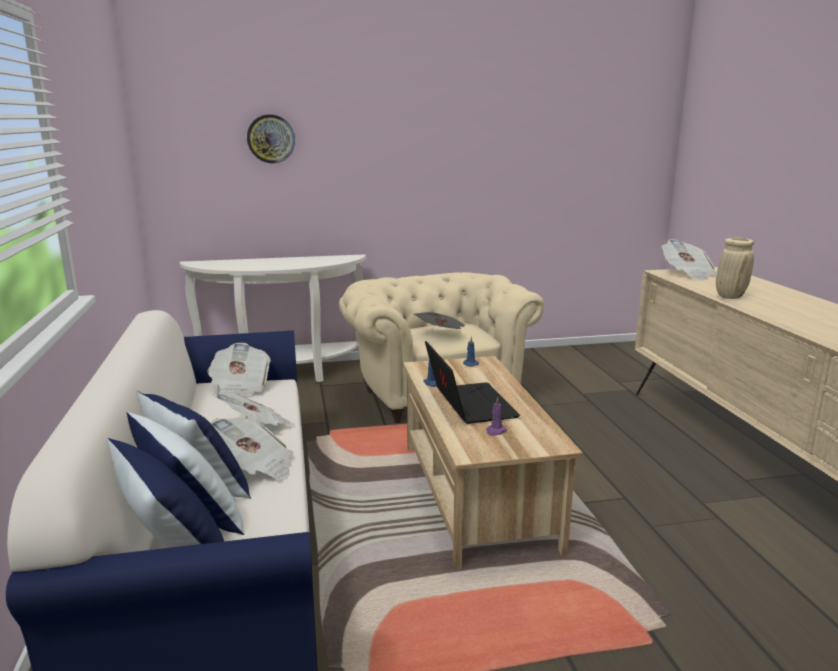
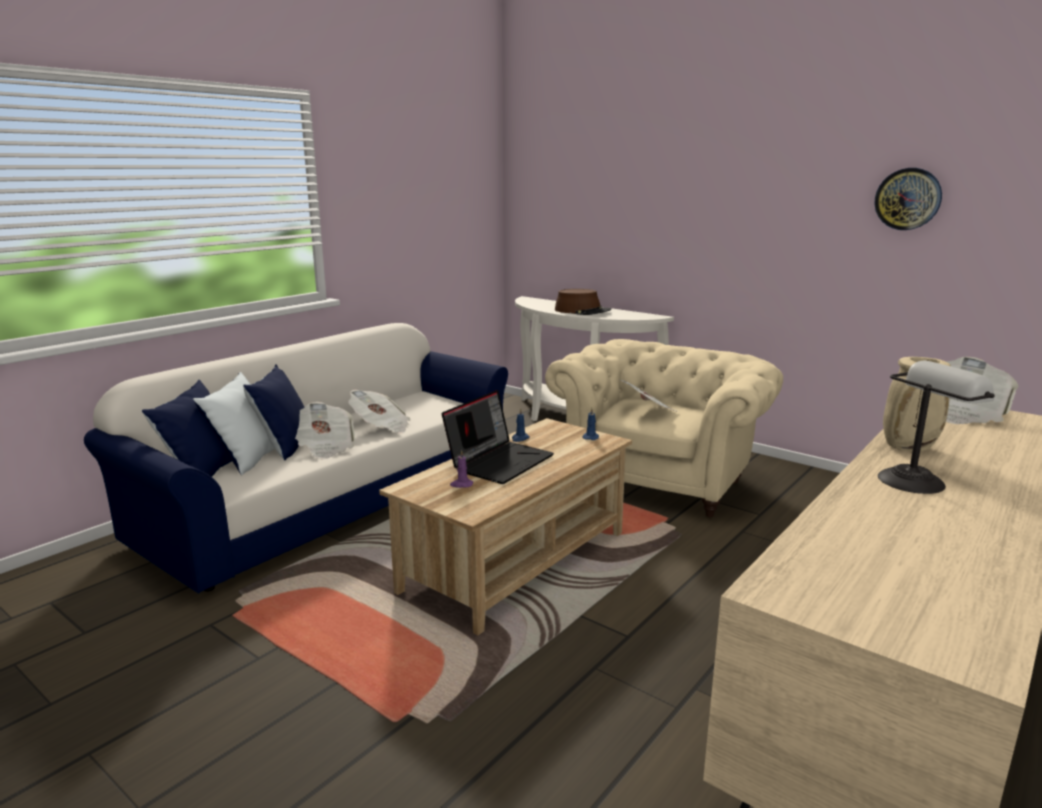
camera: 50 degrees right, 0 degrees up
newspaper [207,343,271,396] -> none
wall clock [247,114,295,163] -> wall clock moved to [875,168,942,230]
none -> brown hat [555,289,611,315]
none -> table lamp [878,361,994,494]

